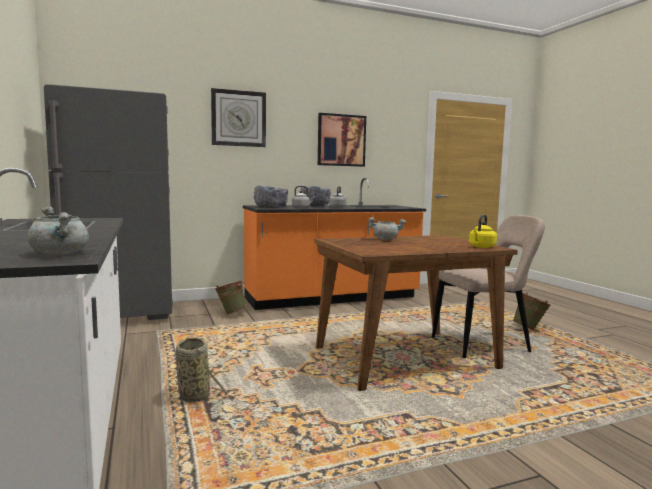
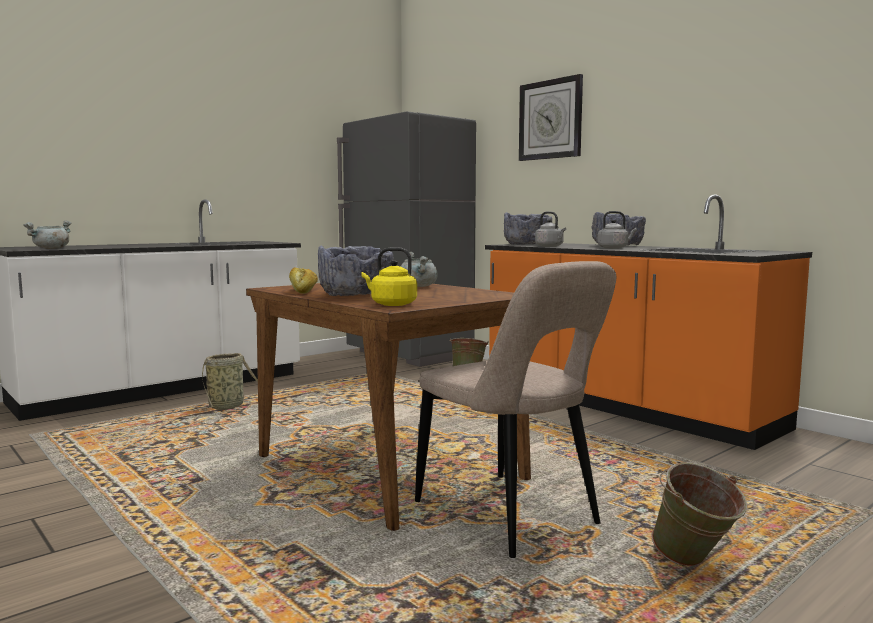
camera: 70 degrees right, 0 degrees up
picture [318,113,366,167] -> none
none -> bread [289,267,318,294]
none -> grey bowl [318,245,394,296]

